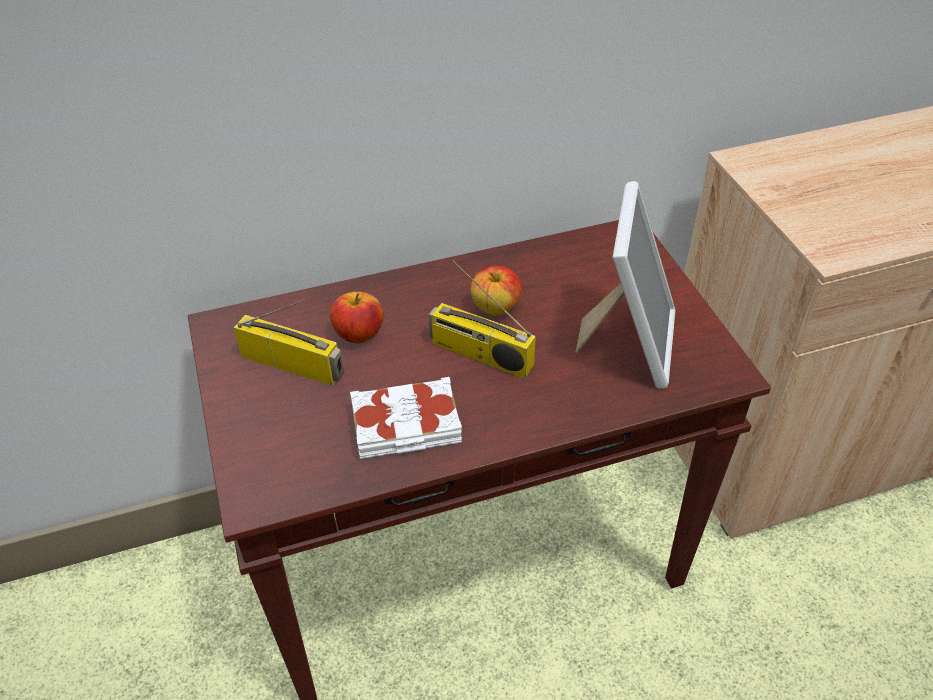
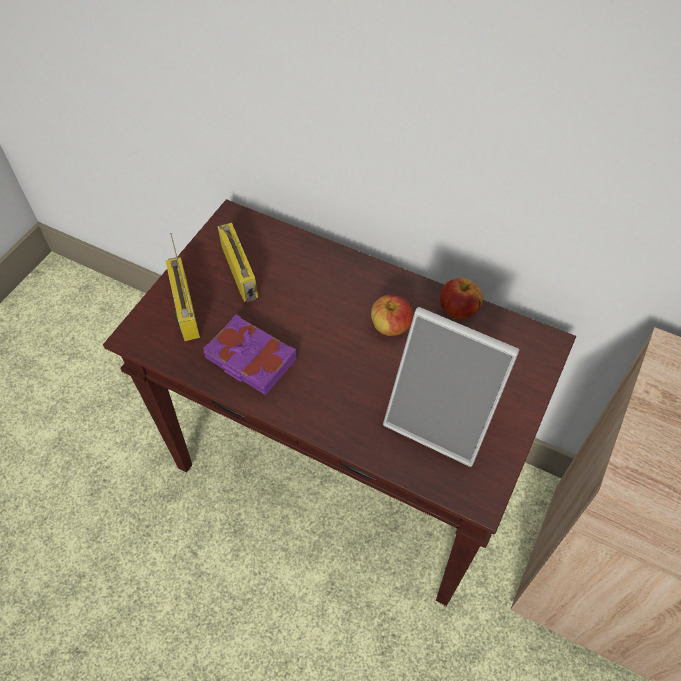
camera: 45 degrees right, 10 degrees up
apple [330,292,384,344] -> apple moved to [440,278,483,319]
white book [350,377,462,459] -> purple book [203,314,296,395]
radio [429,260,536,378] -> radio moved to [166,233,200,341]
picture frame [575,181,675,389] -> picture frame turned 60 degrees clockwise [383,307,519,467]

